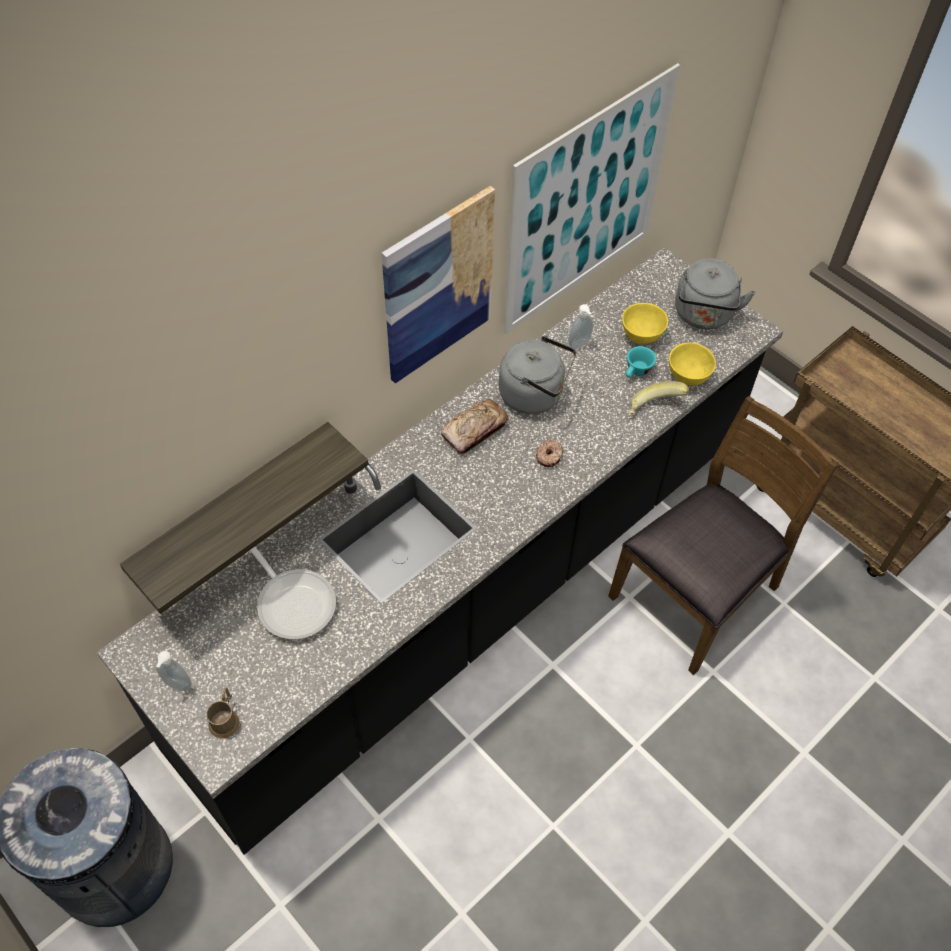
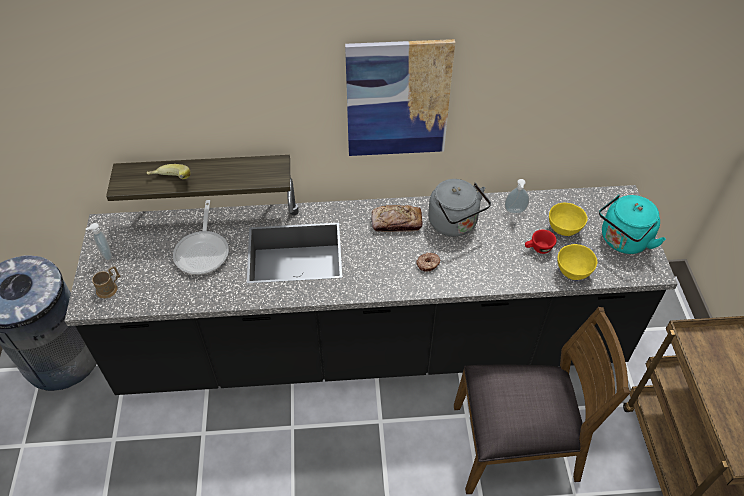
camera: 40 degrees right, 5 degrees down
picture [504,63,680,334] -> none
turquoise cup [626,346,656,377] -> red cup [525,230,557,254]
banana [628,381,689,414] -> banana moved to [146,164,191,179]
grey kettle [675,259,755,329] -> turquoise kettle [599,195,666,254]

